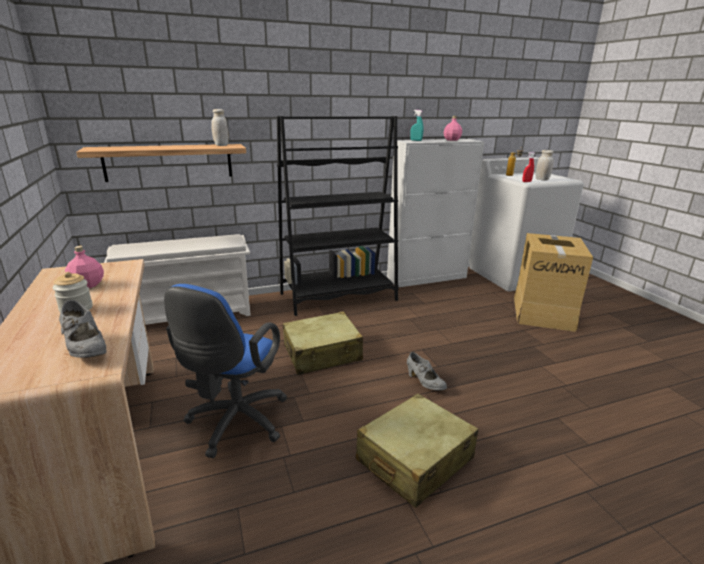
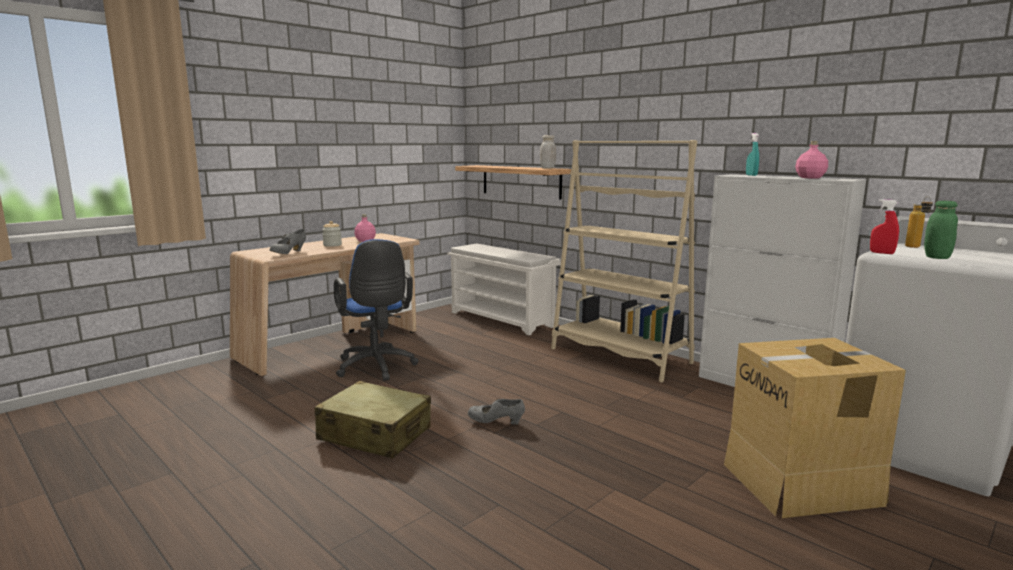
camera: 65 degrees right, 10 degrees down
blue office chair [164,284,287,458] -> blue office chair turned 105 degrees counterclockwise [334,239,418,381]
black bookcase [277,116,399,316] -> beige bookcase [551,140,697,383]
beige suitcase [283,311,363,375] -> none
grey shoe [407,352,447,391] -> grey shoe turned 75 degrees clockwise [468,399,525,425]
white jar [536,150,554,181] -> green jar [924,201,958,259]

